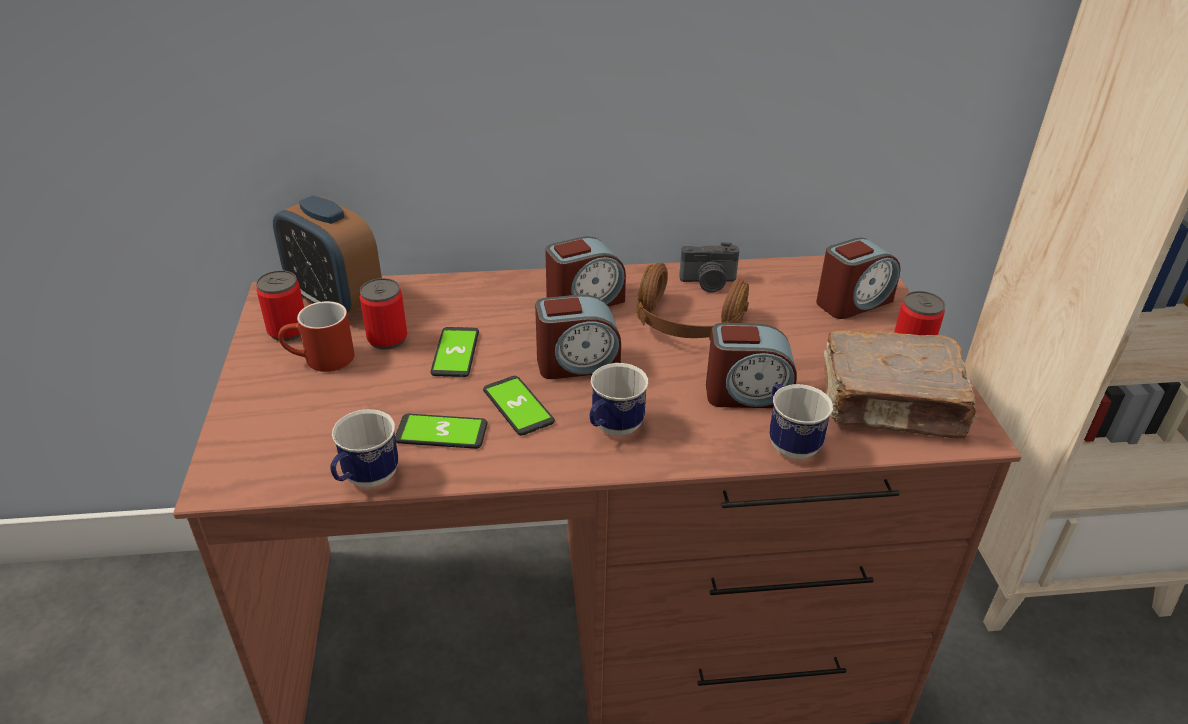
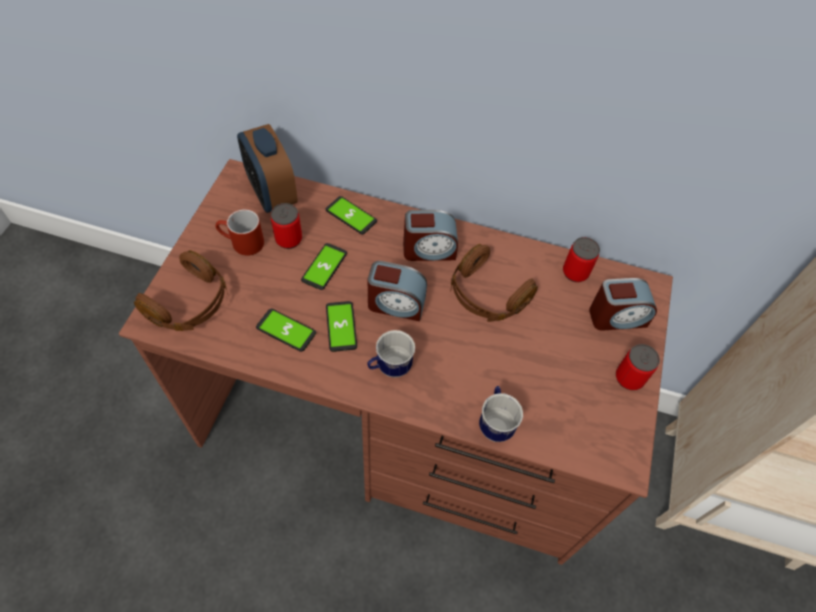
camera: 20 degrees right, 20 degrees up
can [256,270,304,341] -> can moved to [563,237,600,282]
mug [331,409,399,487] -> none
camera [679,242,739,293] -> none
alarm clock [706,323,797,408] -> none
brown book [824,329,977,439] -> none
none -> brown headphones [134,250,228,331]
none -> phone [326,196,377,234]

